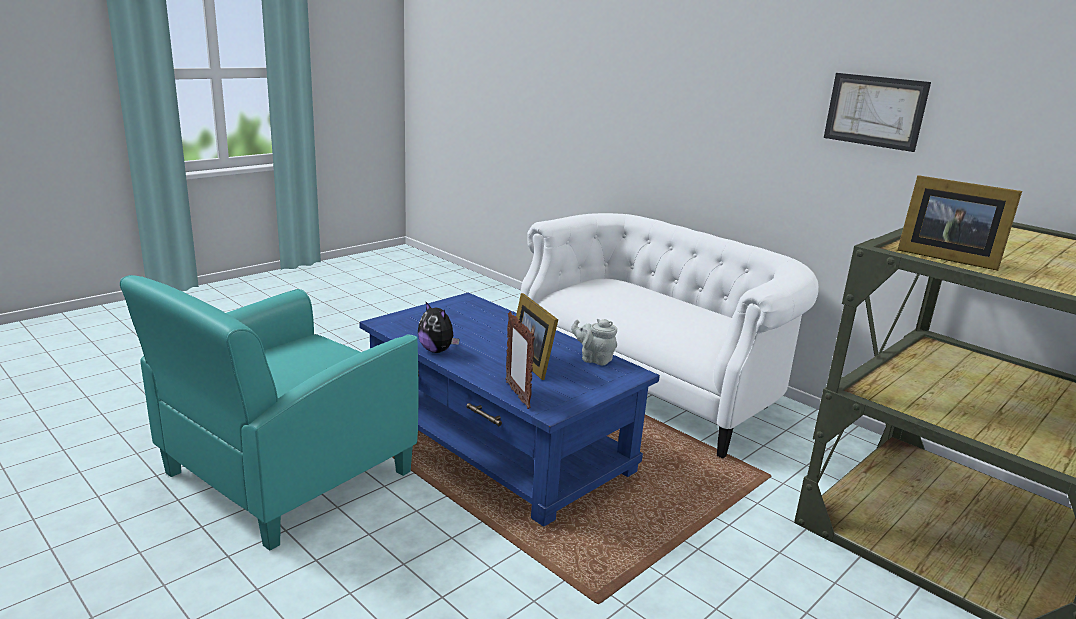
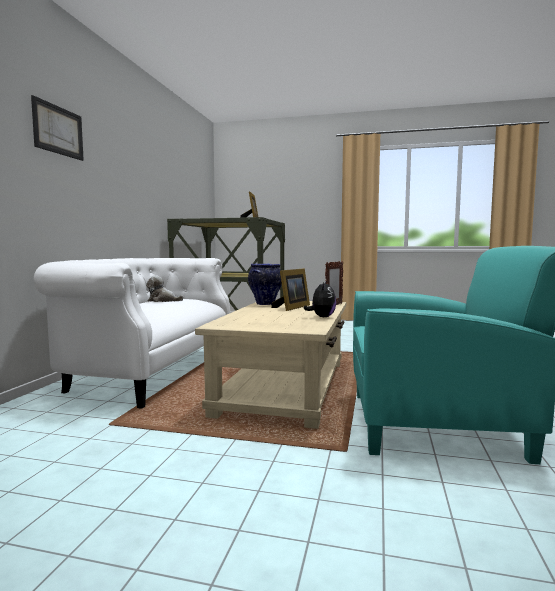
camera: 120 degrees left, 15 degrees down
blue coffee table [359,293,660,527] -> beige coffee table [195,301,346,429]
grey teapot [571,319,617,365] -> vase [248,264,282,305]
picture [824,73,931,152] -> picture moved to [31,95,84,161]
none -> plush toy [146,276,184,302]

